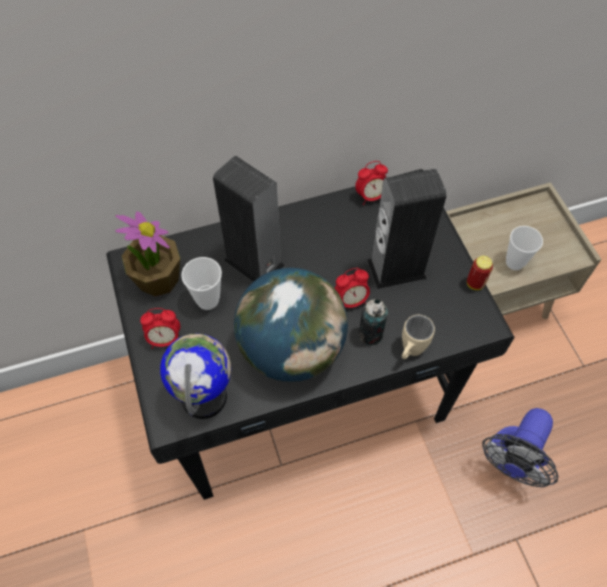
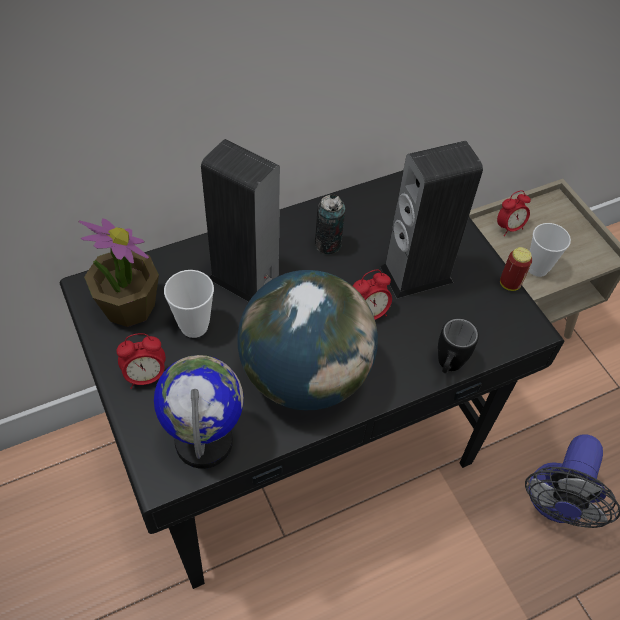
camera: 10 degrees left, 5 degrees down
alarm clock [355,161,388,205] -> alarm clock moved to [497,190,531,236]
can [359,299,388,345] -> can moved to [315,195,345,254]
beige mug [402,315,435,359] -> black mug [438,318,479,373]

